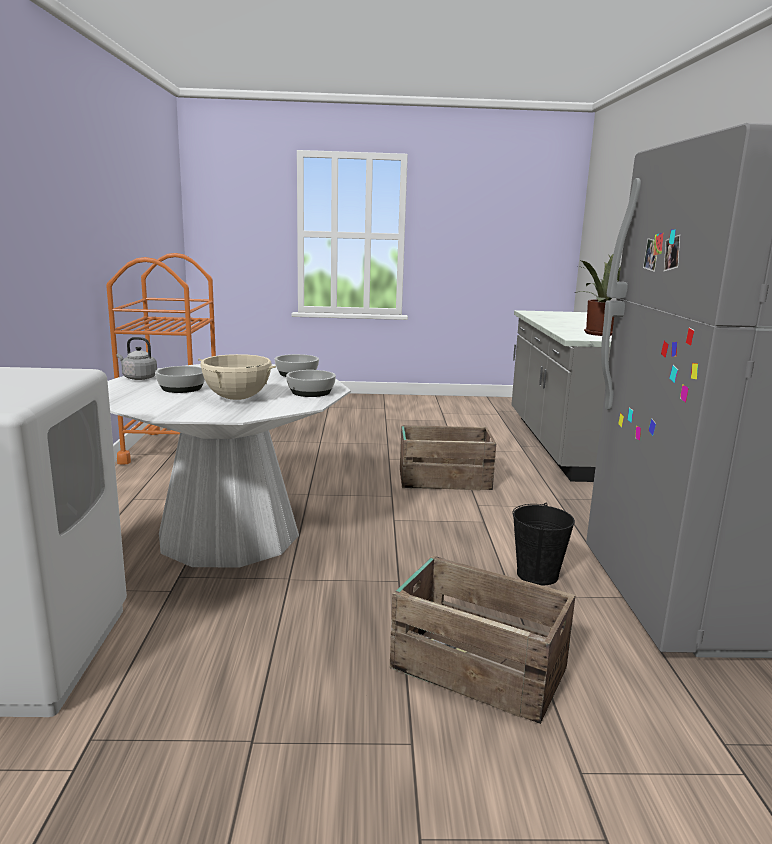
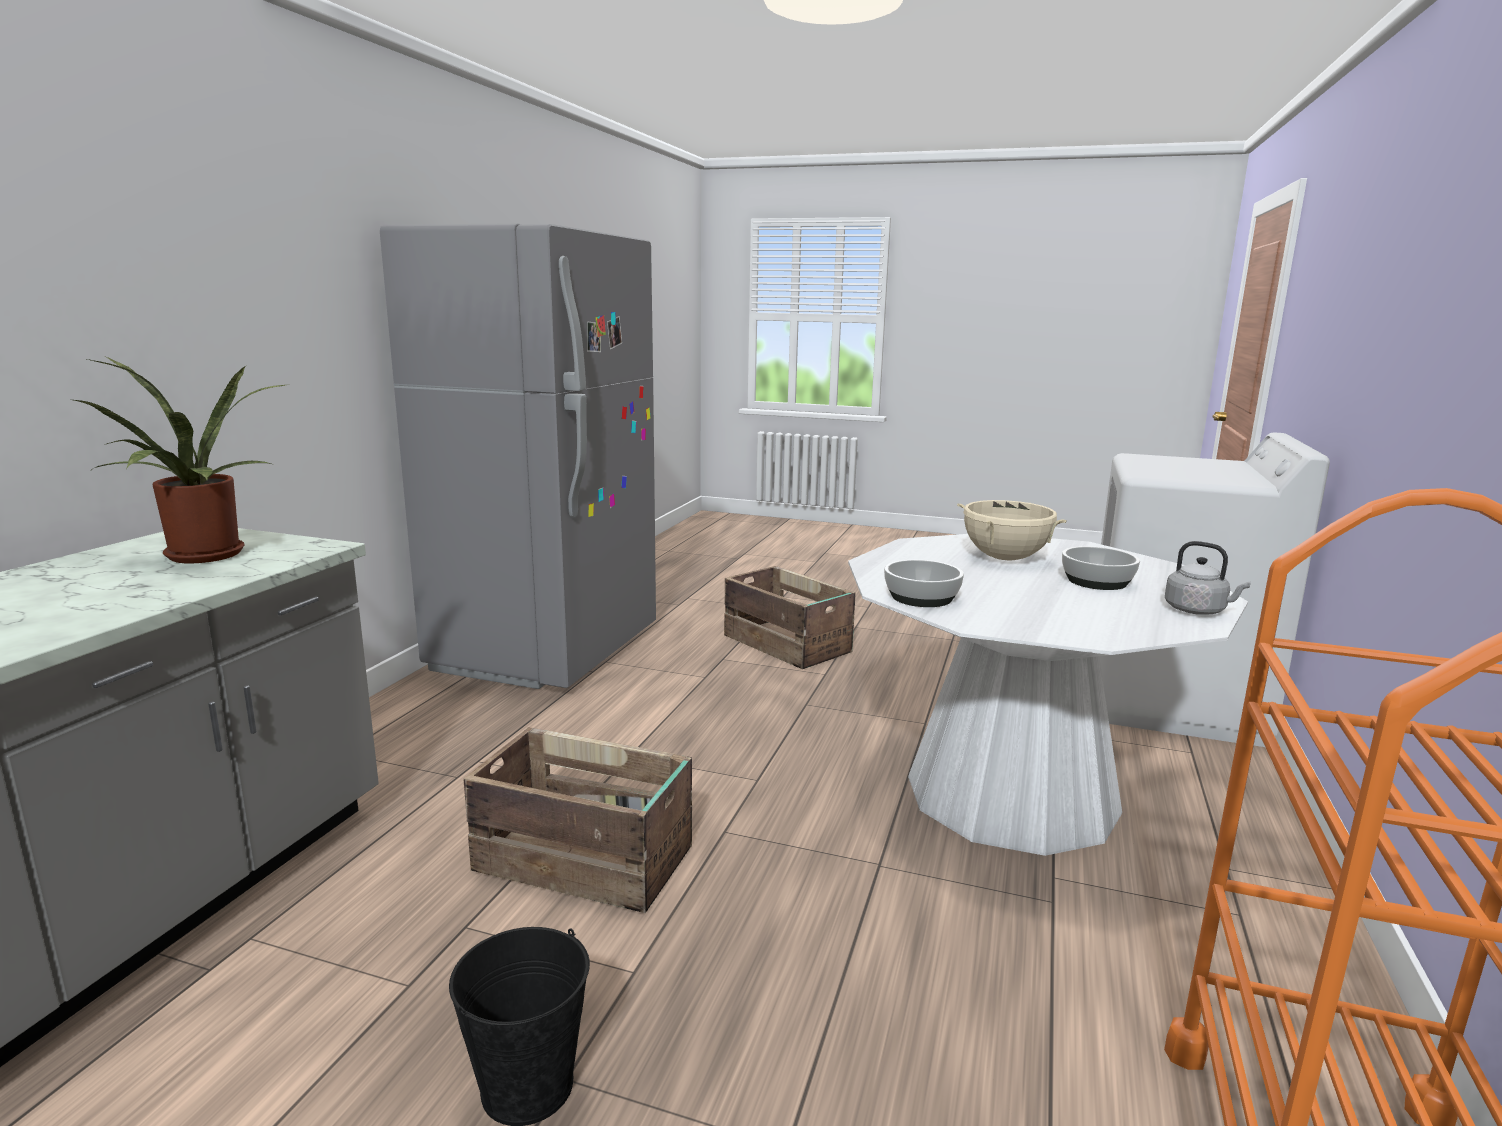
camera: 160 degrees left, 0 degrees up
bowl [286,370,336,397] -> none
black bucket [512,503,575,585] -> black bucket moved to [449,927,590,1126]

